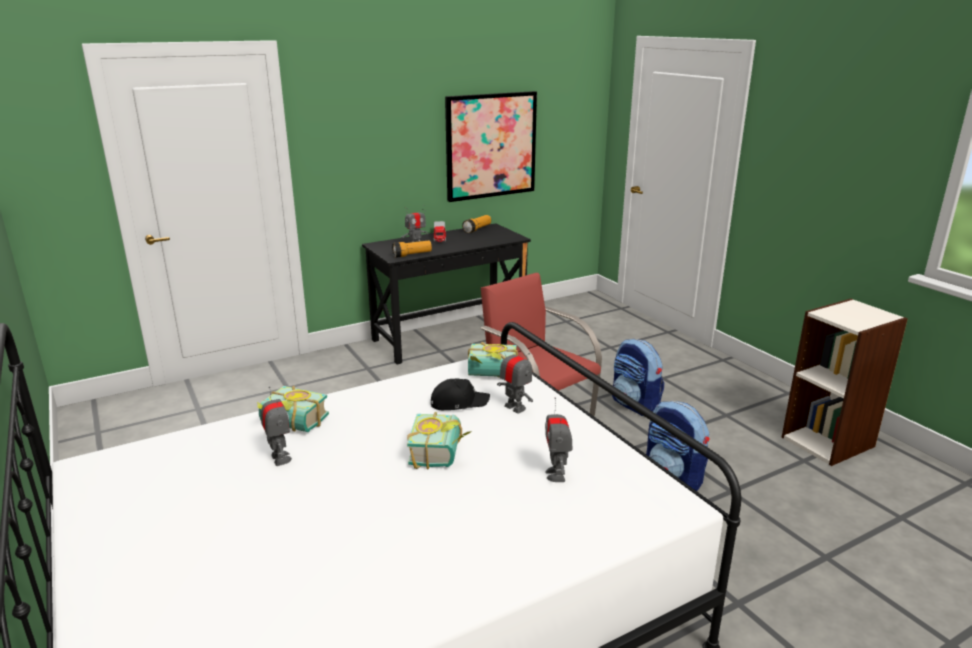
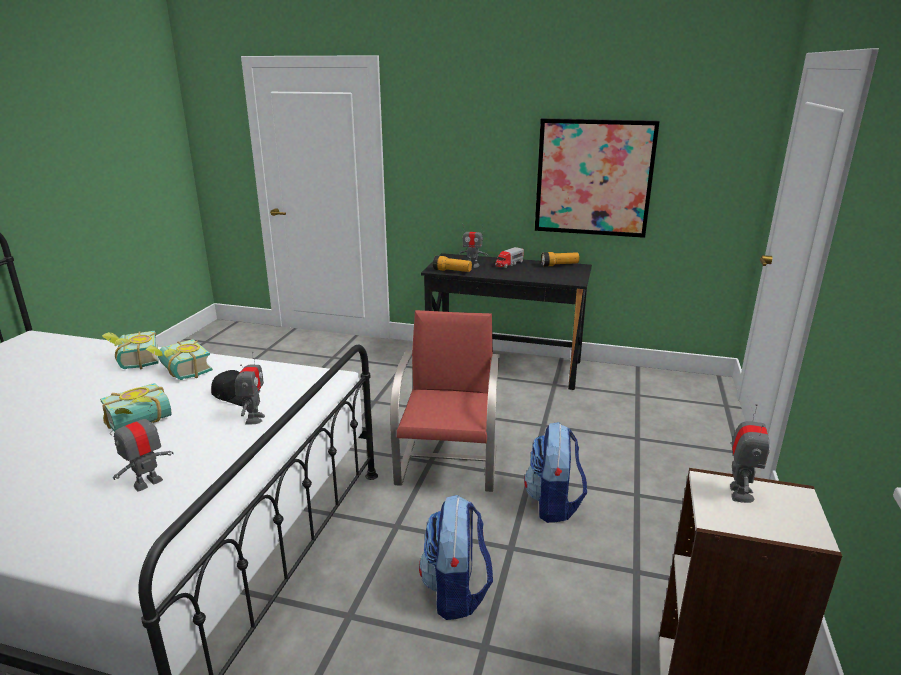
camera: 45 degrees right, 0 degrees up
toy robot [261,386,292,466] -> toy robot moved to [730,404,770,503]
book [468,342,518,378] -> book moved to [146,339,213,380]

